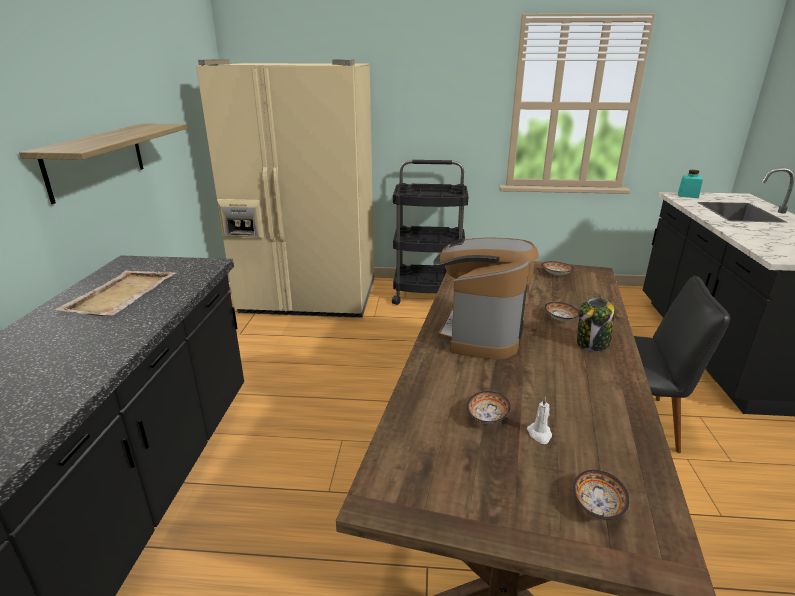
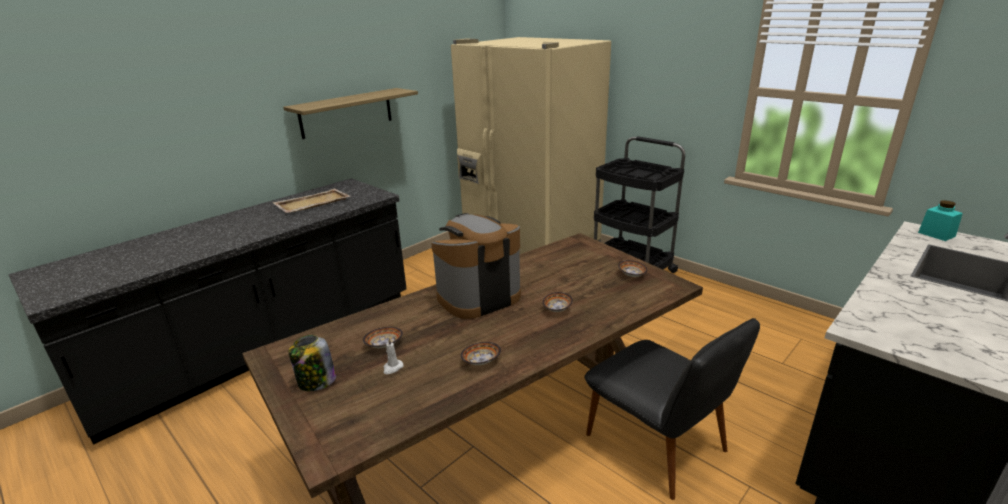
camera: 40 degrees right, 0 degrees up
bowl [573,470,629,520] -> bowl moved to [461,342,501,365]
jar [577,297,614,351] -> jar moved to [289,335,336,391]

